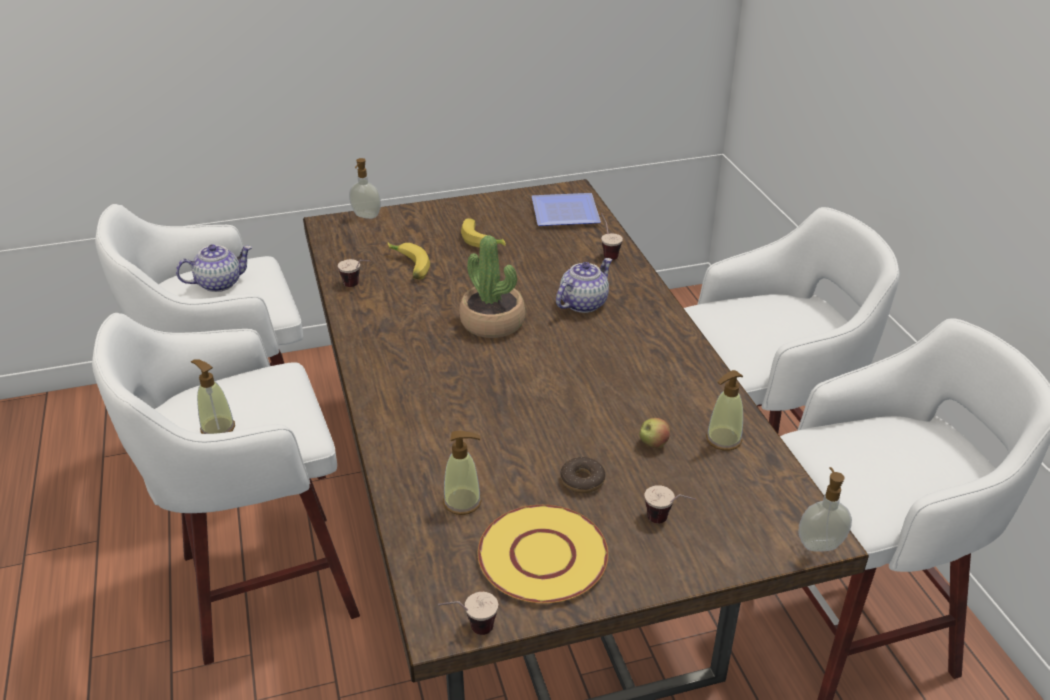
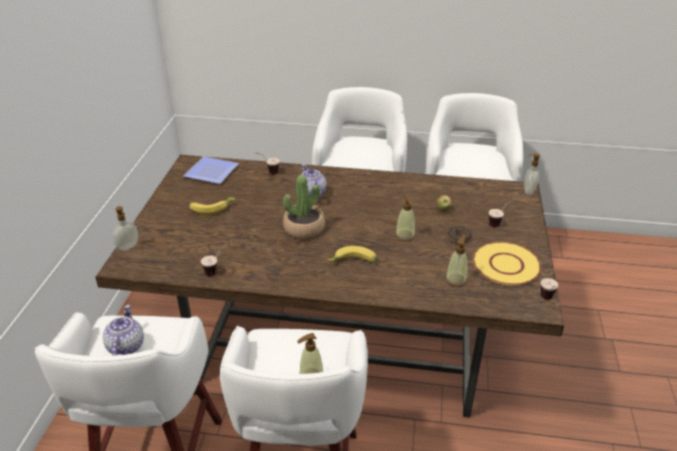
camera: 65 degrees left, 0 degrees up
banana [388,243,430,280] -> banana moved to [326,246,377,262]
soap dispenser [706,370,743,451] -> soap dispenser moved to [395,196,415,241]

